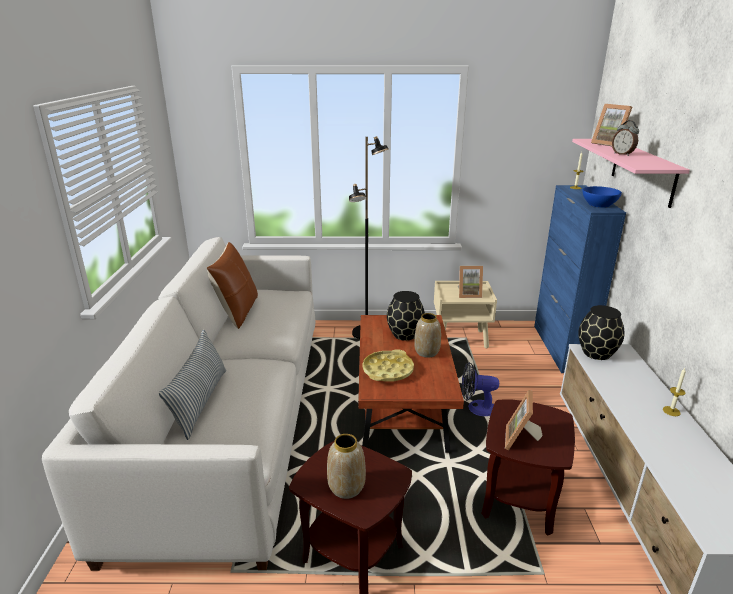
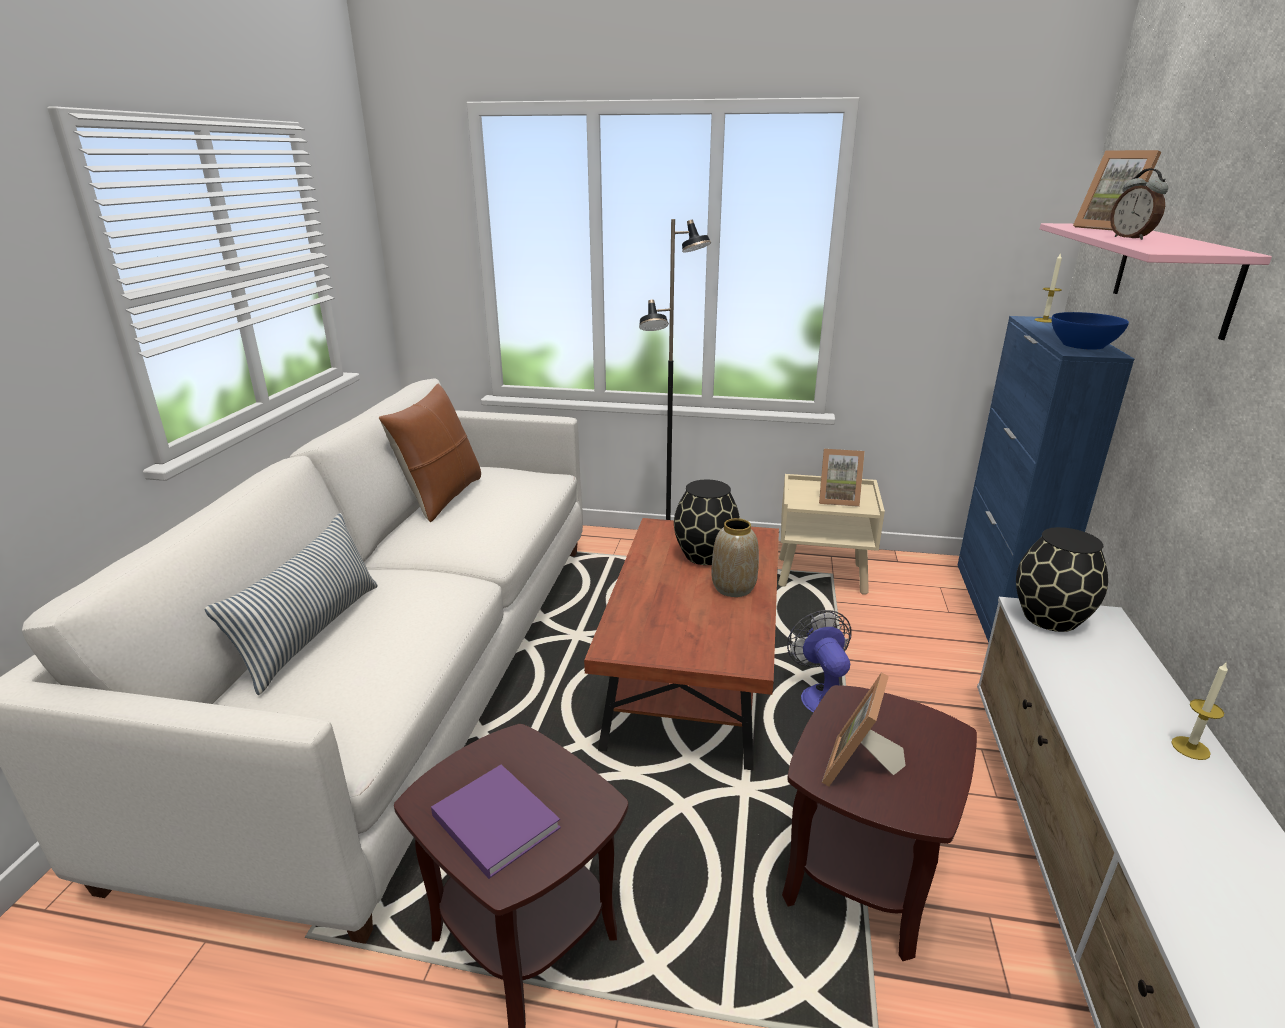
camera: 10 degrees right, 0 degrees up
vase [327,434,366,499] -> purple book [431,764,561,879]
yellow tray [363,349,414,382] -> none
fan [462,362,499,416] -> fan turned 60 degrees clockwise [787,610,851,713]

